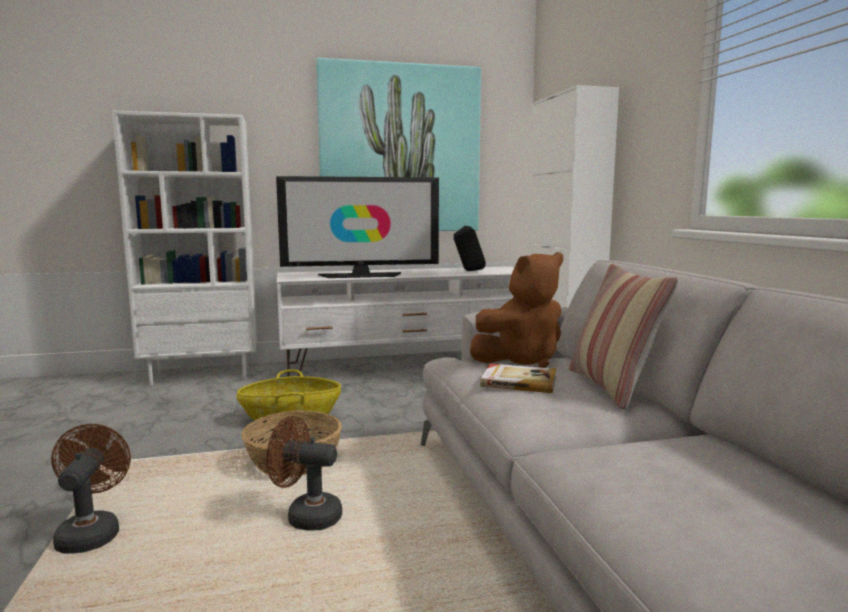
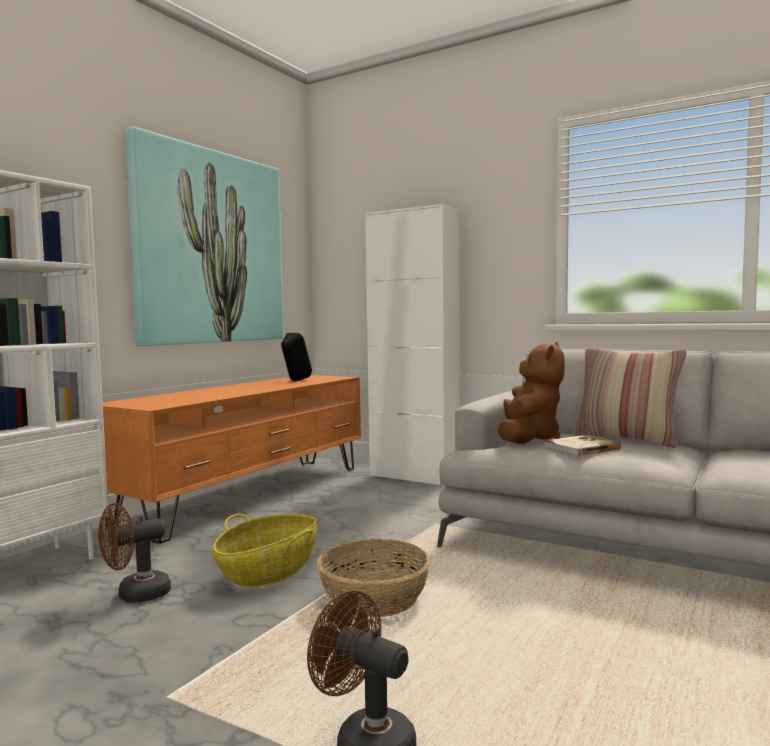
camera: 45 degrees left, 5 degrees down
brown fan [266,416,342,531] -> brown fan moved to [98,503,171,603]
television [276,176,439,278] -> none
white tv stand [277,266,514,377] -> orange tv stand [103,375,361,544]

